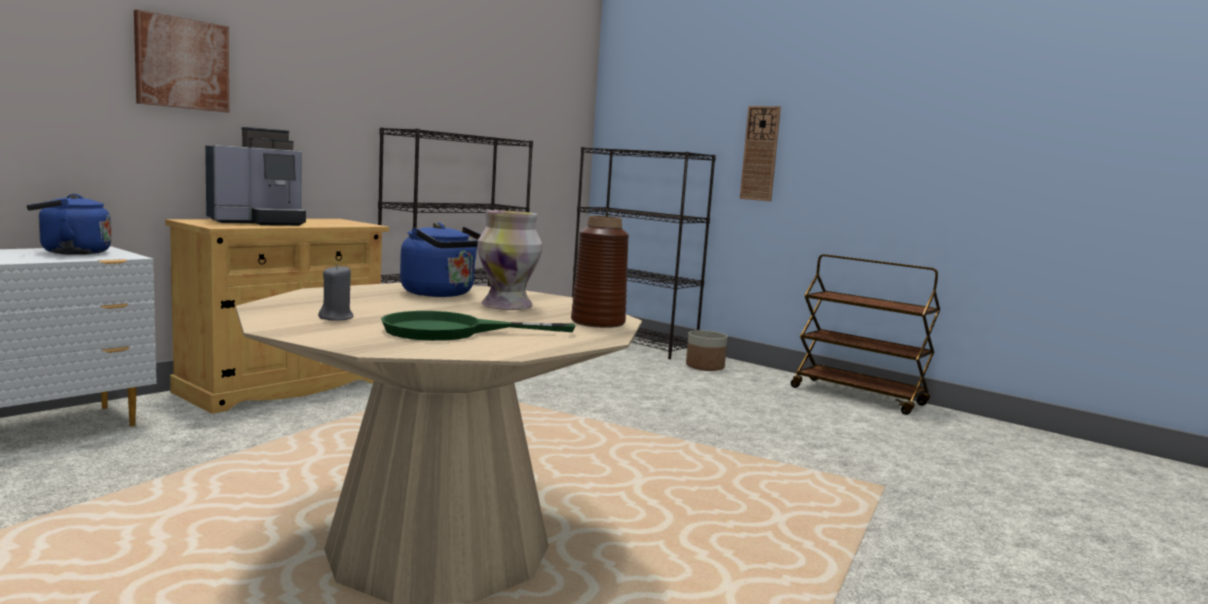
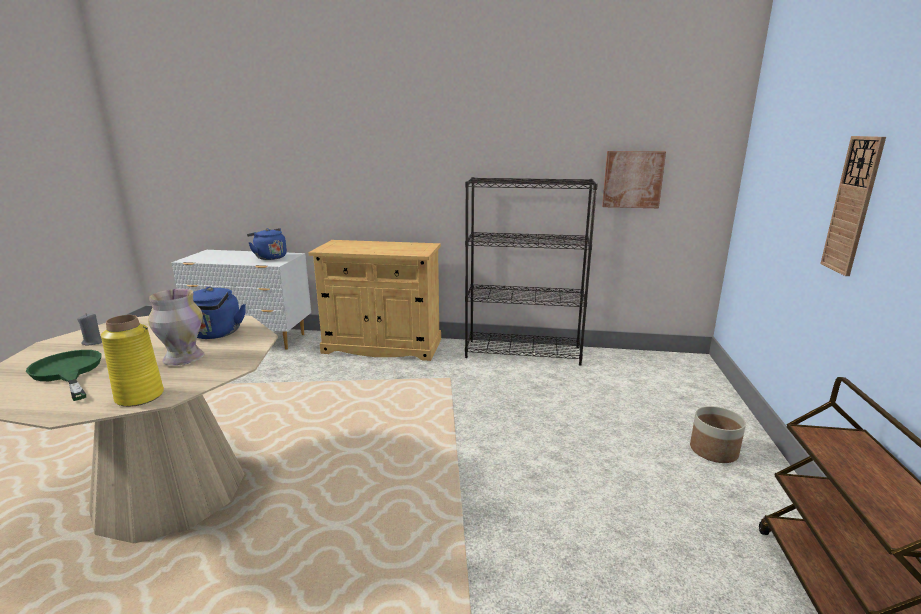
camera: 60 degrees right, 10 degrees up
picture [134,10,229,113] -> picture moved to [602,151,666,208]
coffee machine [205,127,306,226] -> none
brown vase [571,216,629,328] -> yellow vase [101,315,164,407]
black bookcase [572,147,716,359] -> none

